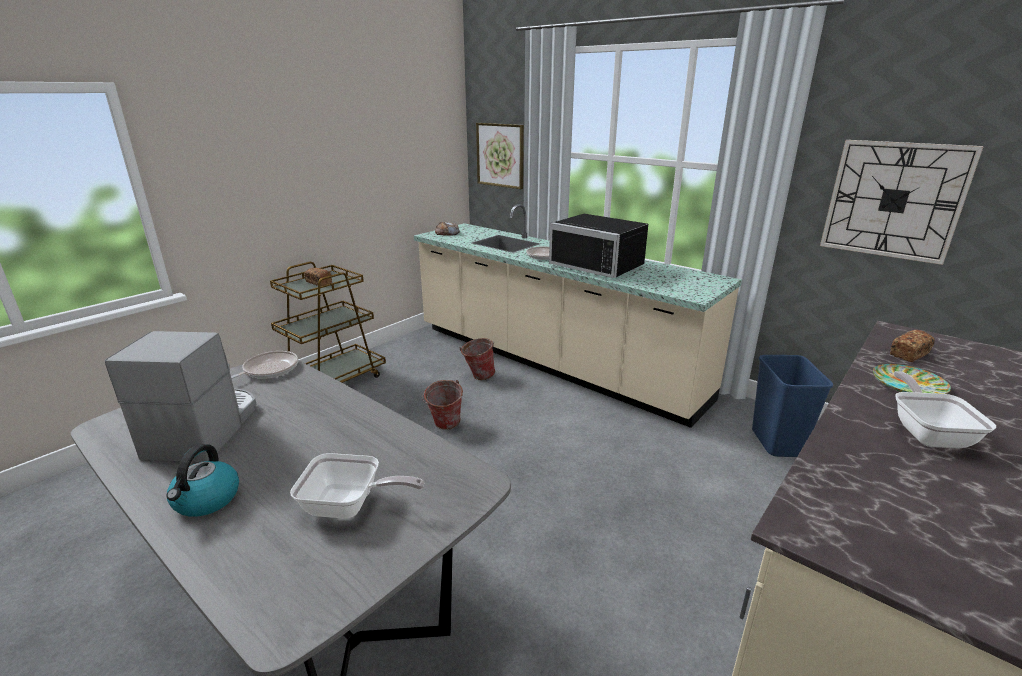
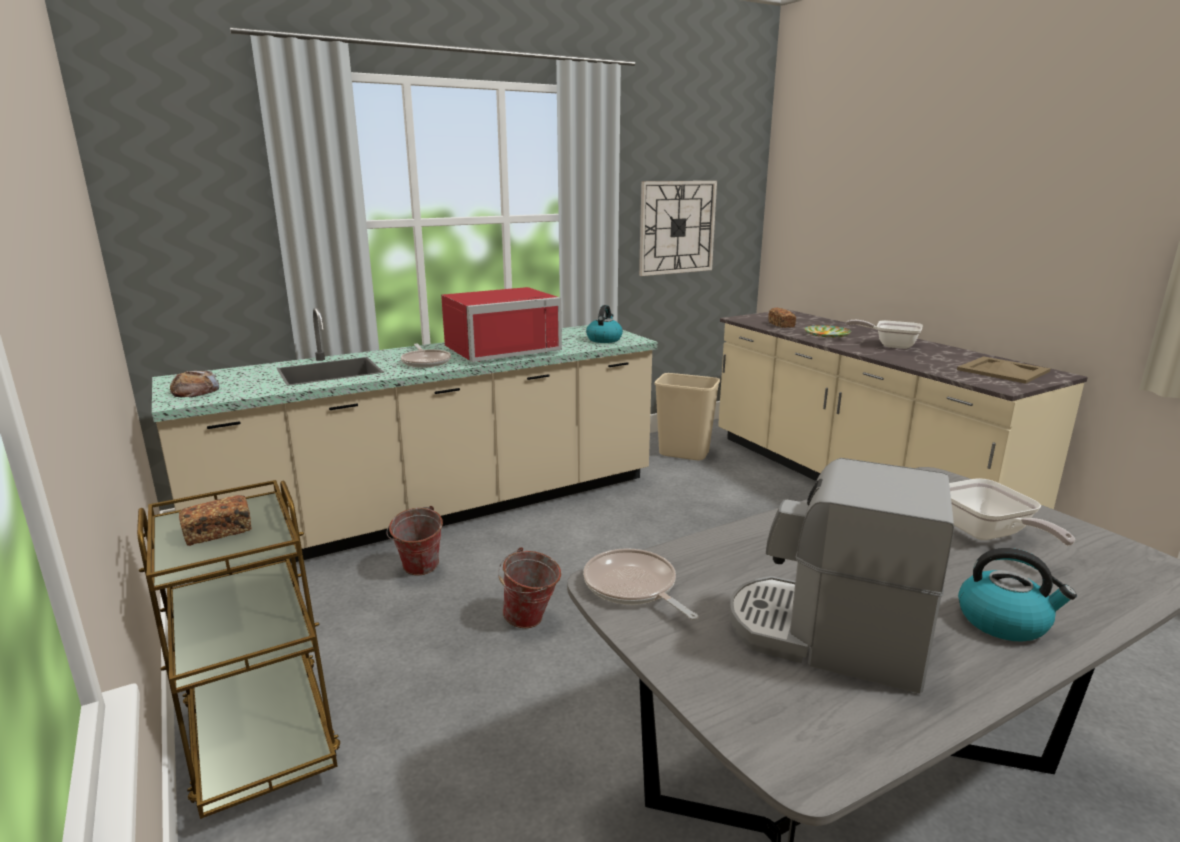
camera: 70 degrees left, 5 degrees down
frying pan [290,453,424,519] -> frying pan turned 135 degrees clockwise [949,478,1075,546]
picture [476,123,524,189] -> none
black microwave [549,214,648,278] -> red microwave [441,287,562,362]
blue trash can [752,355,833,457] -> beige trash can [655,373,720,460]
none -> kettle [586,305,623,343]
none -> beige tray [957,356,1051,384]

